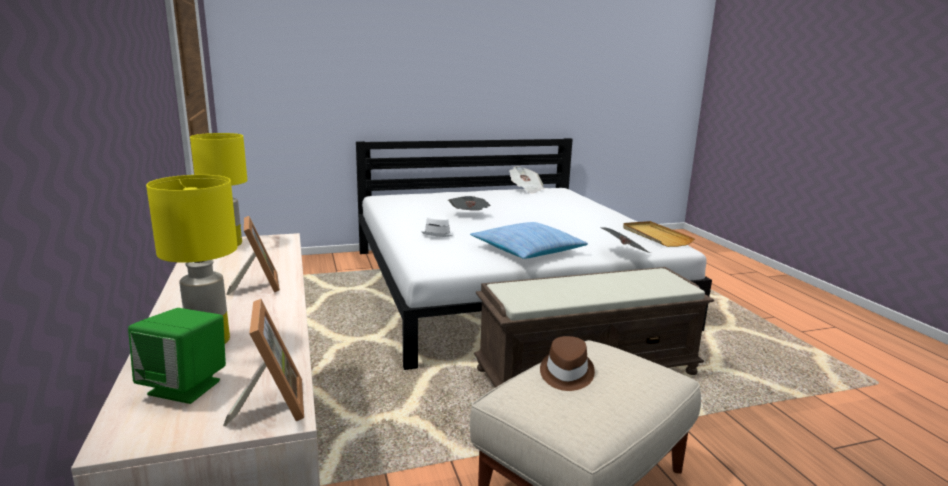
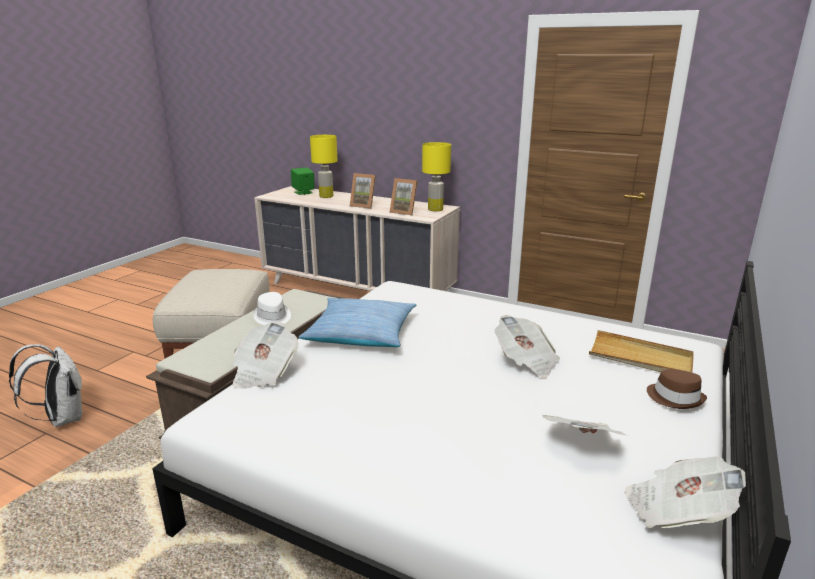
camera: 135 degrees right, 5 degrees up
picture frame [223,299,304,426] -> picture frame moved to [390,178,418,216]
white hat [422,216,454,237] -> white hat moved to [253,292,291,325]
brown hat [540,336,595,391] -> brown hat moved to [647,369,707,409]
beige tray [623,221,695,247] -> beige tray moved to [589,330,694,373]
none -> white backpack [9,344,82,427]
none -> newspaper [542,415,628,436]

